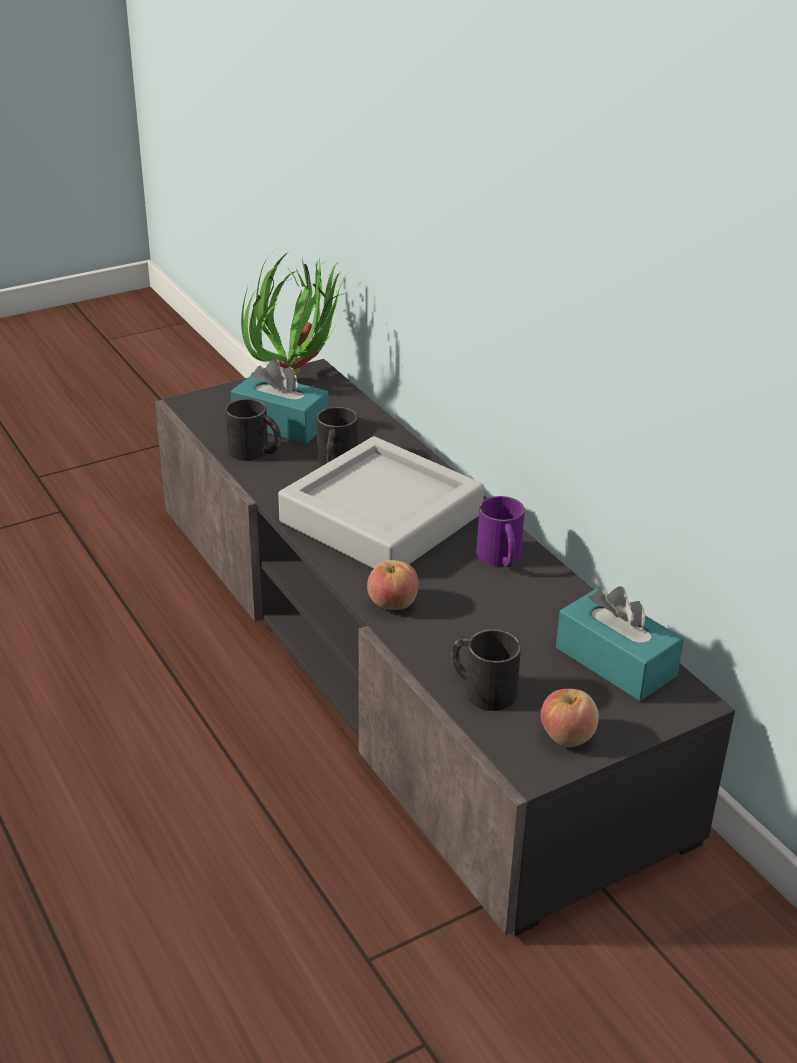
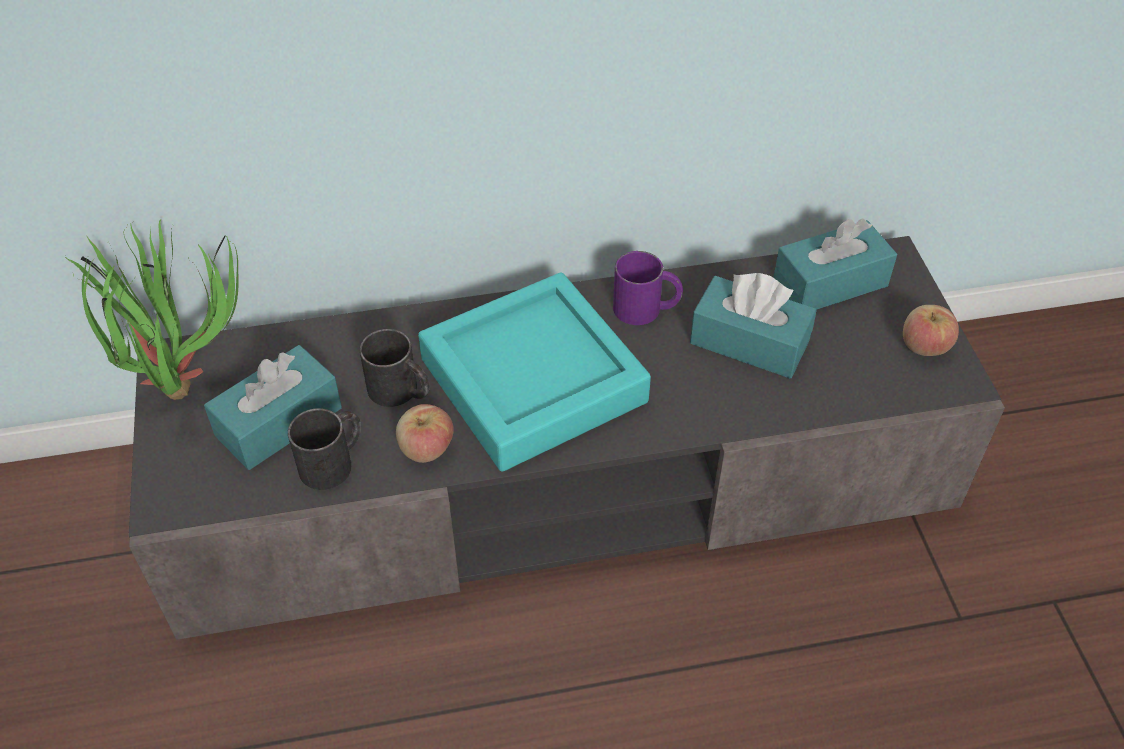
camera: 70 degrees left, 15 degrees up
grey tray [278,436,484,569] -> turquoise tray [418,272,651,471]
apple [367,560,419,610] -> apple moved to [396,404,454,463]
black mug [451,629,521,711] -> none
none -> turquoise tissue box [690,273,817,378]

